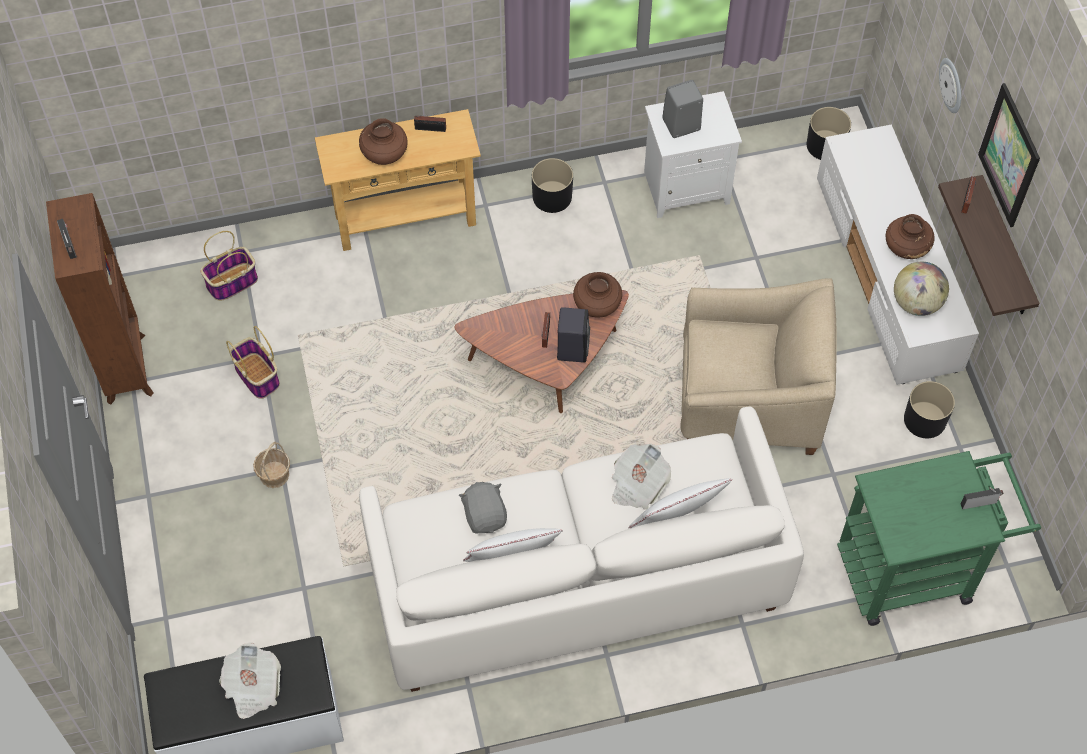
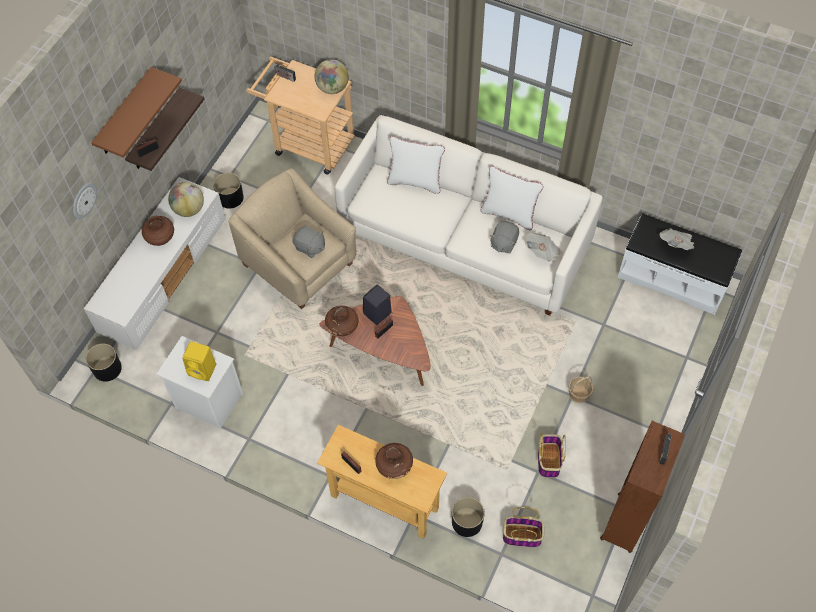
camera: 140 degrees left, 0 degrees up
black planter [532,158,573,213] -> black planter moved to [452,497,485,537]
newspaper [612,444,671,510] -> newspaper moved to [525,232,562,262]
grey speaker [662,80,703,138] -> yellow speaker [183,341,216,381]
green cart [837,451,1041,626] -> beige cart [246,57,355,175]
picture [978,83,1040,227] -> brown shelf [91,67,182,158]
none -> grey plush toy [292,226,325,258]
none -> globe [315,59,349,94]

